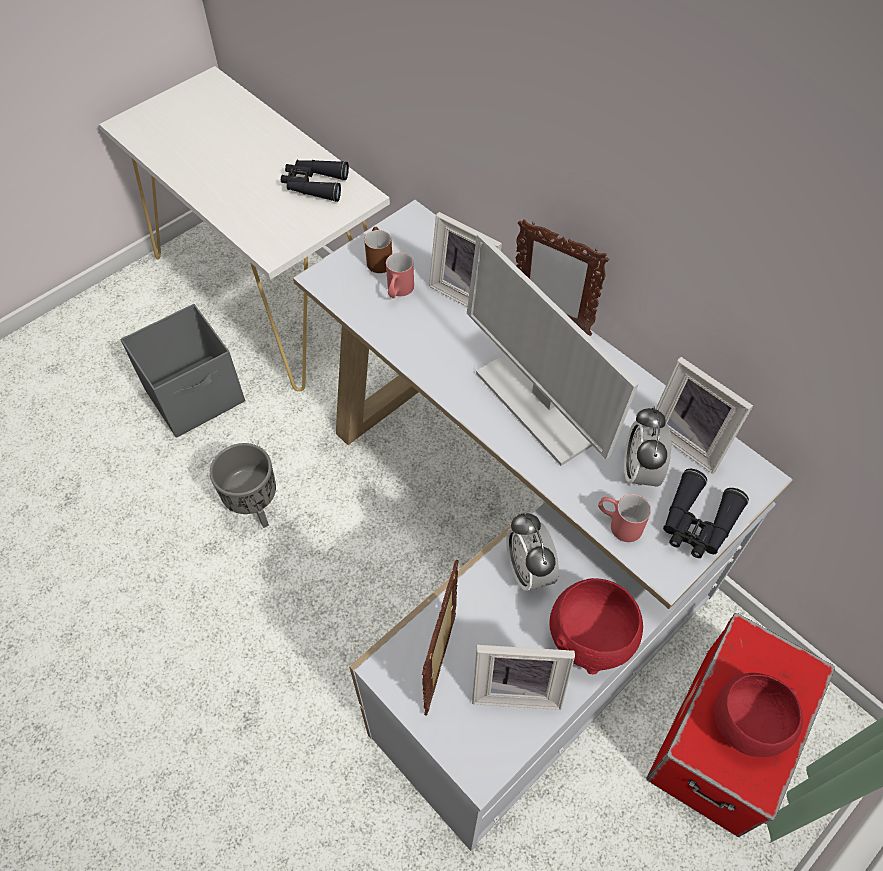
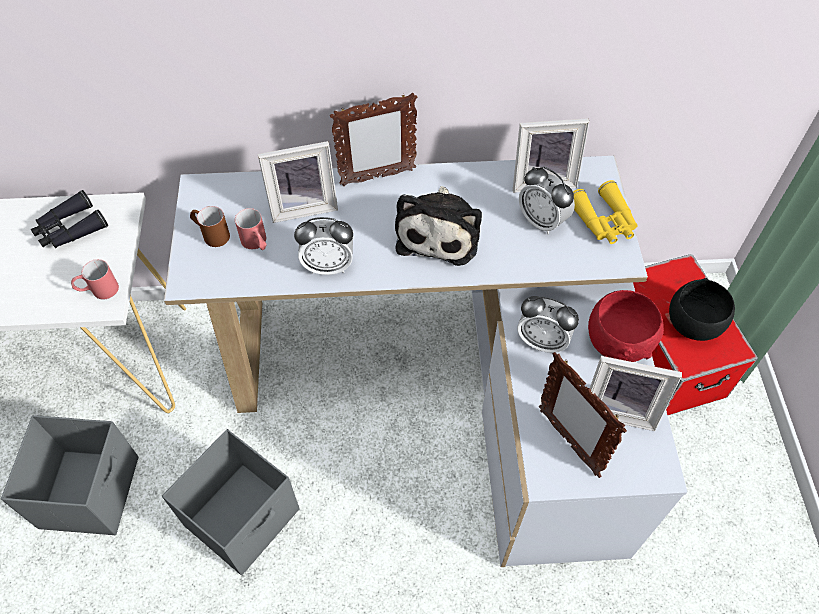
camera: 50 degrees left, 0 degrees up
grey planter [210,443,276,528] -> grey storage box [162,429,299,575]
monitor [467,233,639,466] -> plush toy [395,186,482,266]
picture frame [472,645,575,710] -> picture frame turned 60 degrees clockwise [590,356,682,431]
red mug [598,494,651,542] -> red mug moved to [71,259,119,299]
black binoculars [663,469,749,558] -> yellow binoculars [573,180,638,244]
red bowl [714,673,803,757] -> black bowl [669,278,735,341]
none -> alarm clock [294,217,353,275]

